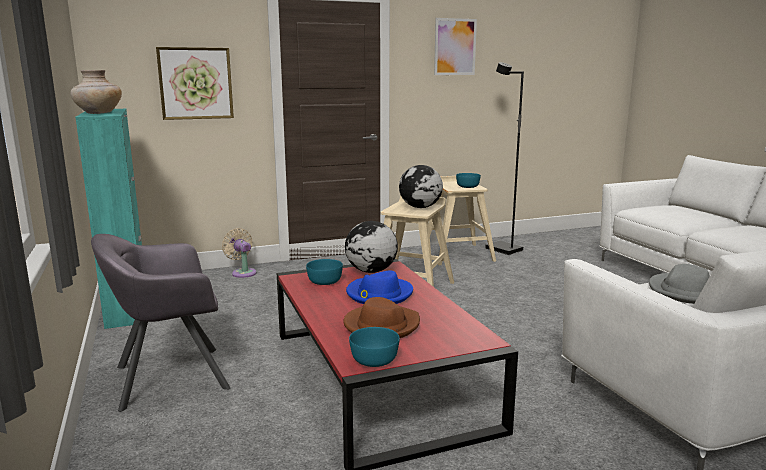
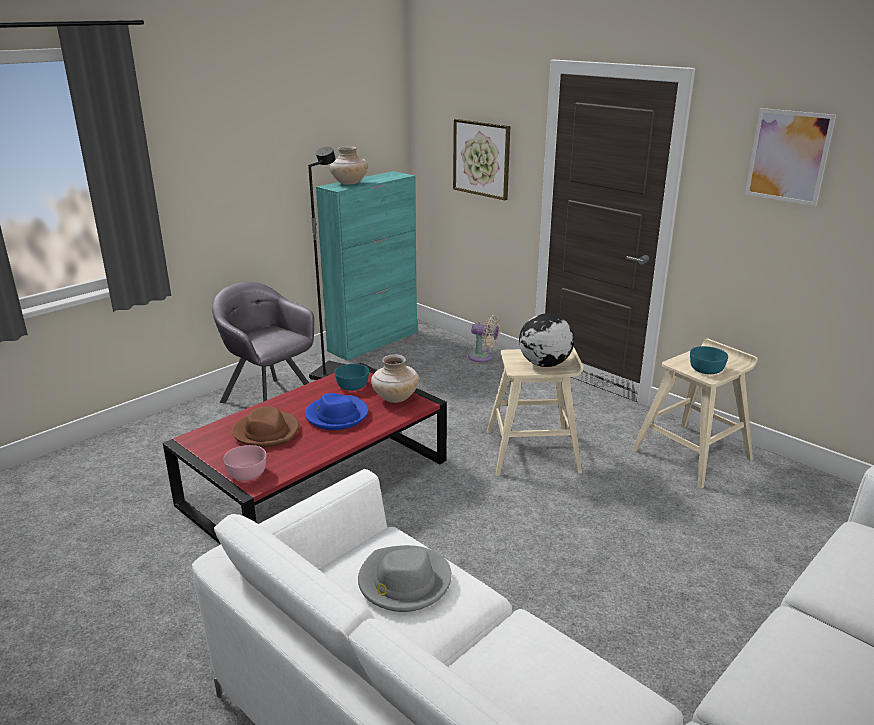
camera: 65 degrees right, 10 degrees up
beige fan [222,228,257,278] -> beige fan turned 90 degrees clockwise [468,315,501,362]
globe [345,221,398,273] -> beige vase [371,354,419,403]
turquoise bowl [349,327,400,367] -> none
black floor lamp [485,62,524,255] -> black floor lamp moved to [308,147,346,380]
none -> pink bowl [223,445,266,481]

